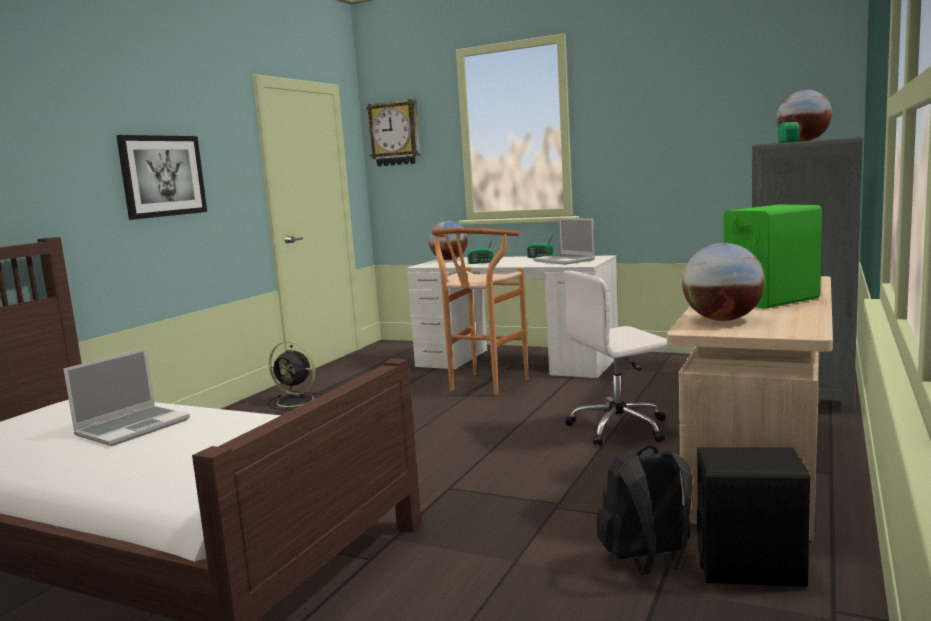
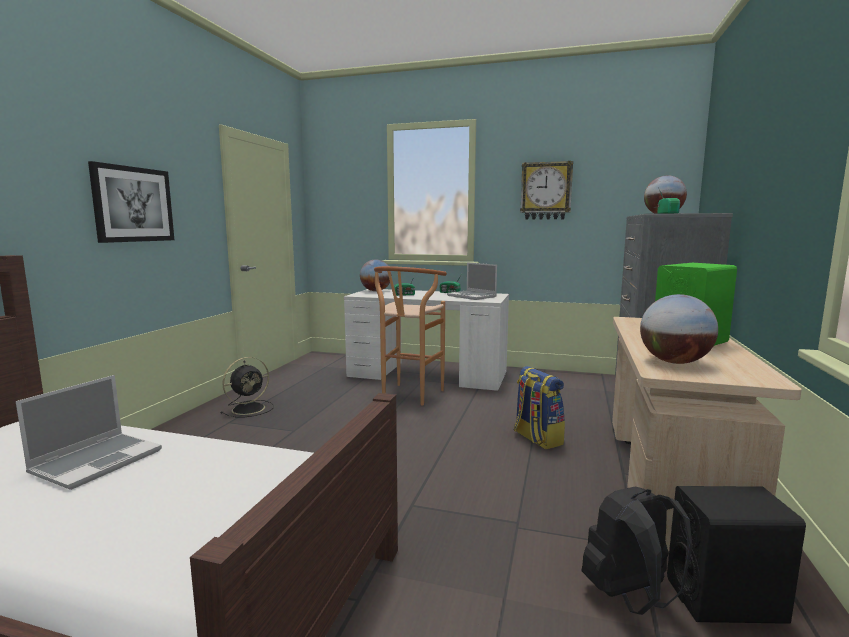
camera: 10 degrees left, 0 degrees up
black fan [268,341,322,410] -> black fan turned 60 degrees counterclockwise [221,357,274,417]
wall clock [366,99,420,166] -> wall clock moved to [520,161,573,220]
white office chair [563,271,673,446] -> backpack [514,366,565,449]

